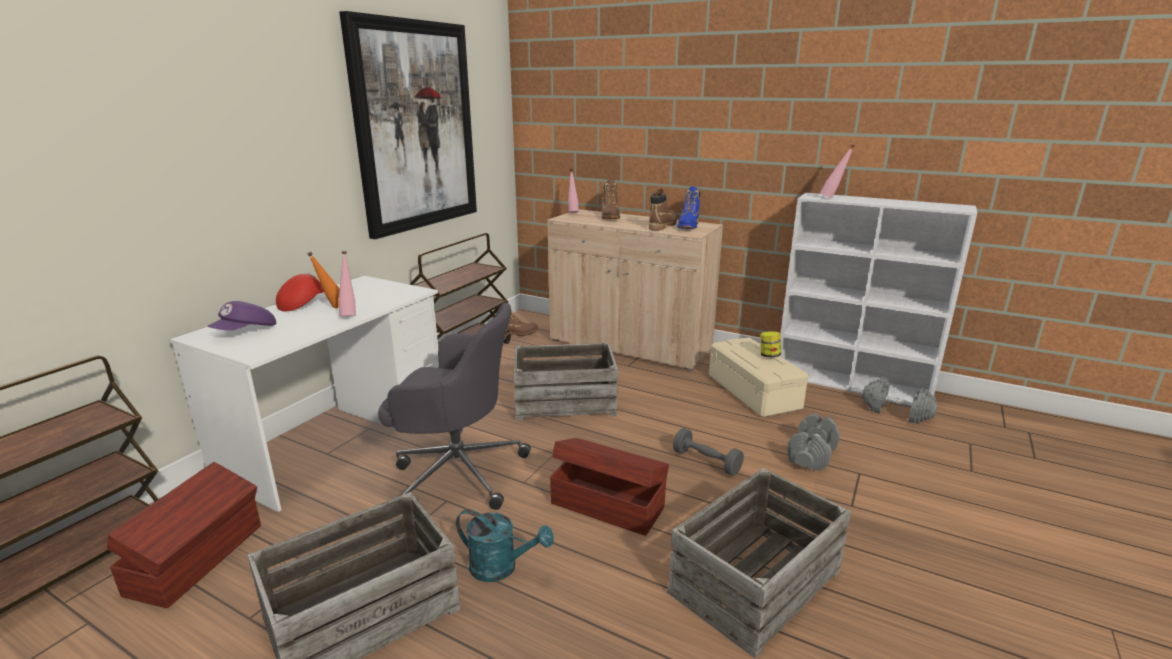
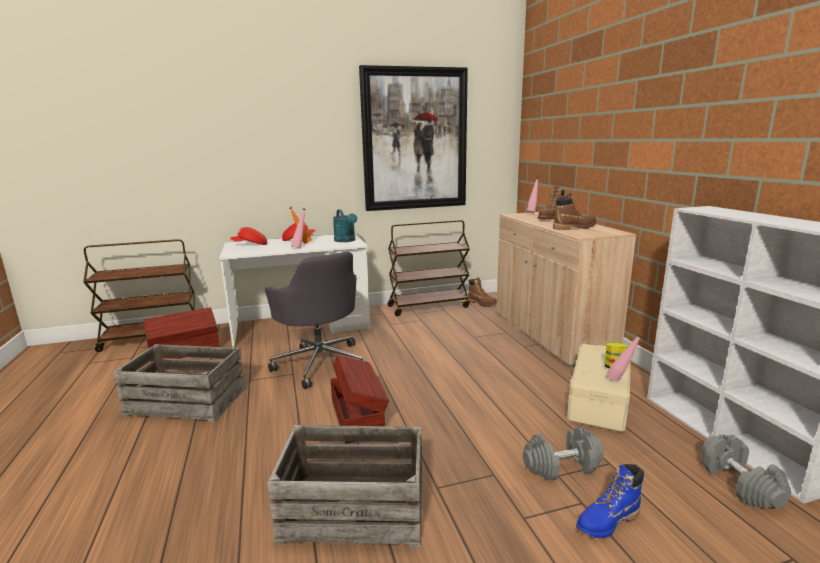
camera: 45 degrees right, 5 degrees down
purple cap [208,301,276,331] -> red cap [230,227,267,245]
turquoise watering can [456,509,554,582] -> turquoise watering can moved to [333,209,357,242]
crate [514,343,618,421] -> none
grey dumbbell [673,428,744,476] -> none
blue boot [677,186,700,229] -> blue boot moved to [576,464,644,538]
pink bottle [820,144,855,198] -> pink bottle moved to [607,333,643,381]

